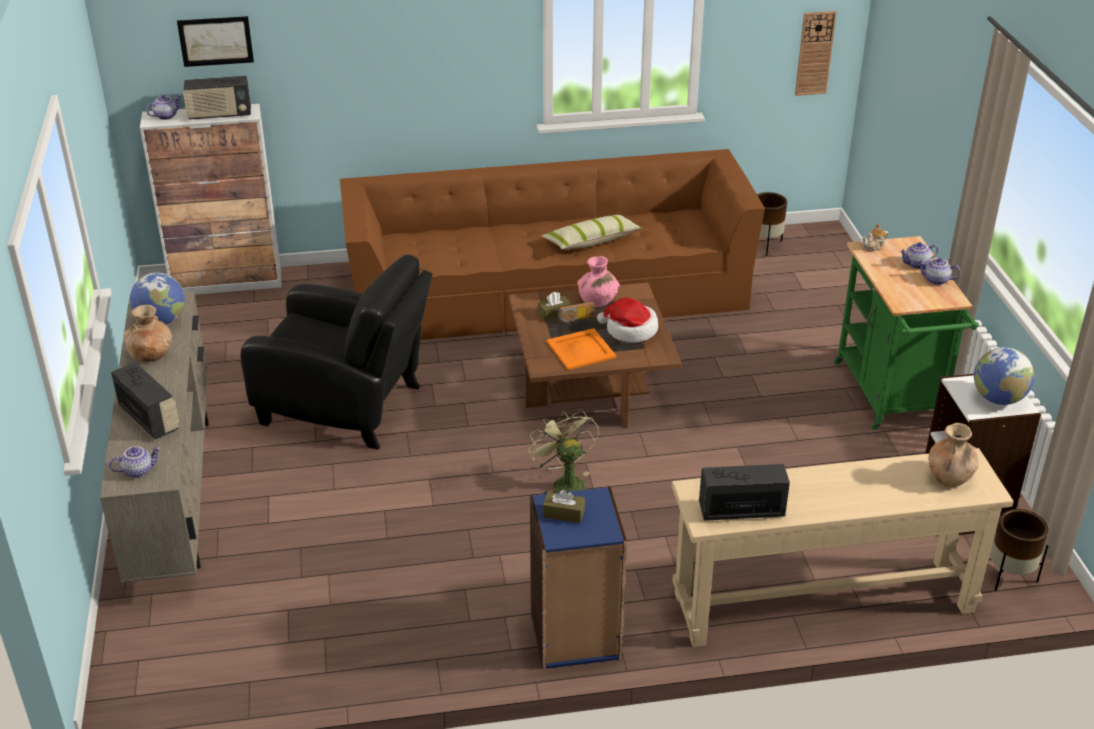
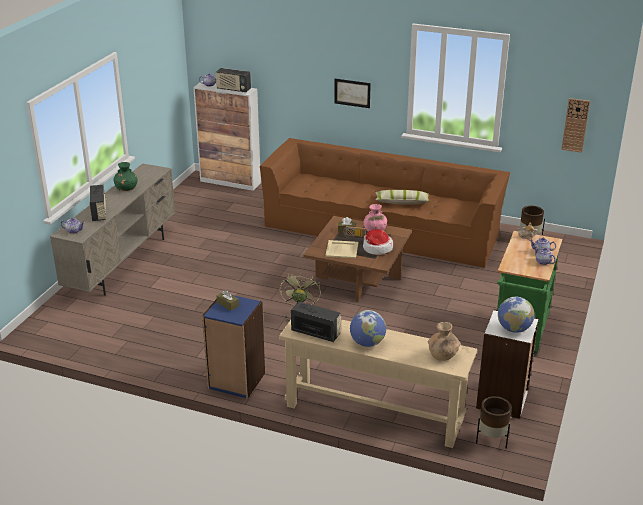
camera: 30 degrees right, 5 degrees down
brown vase [124,305,172,362] -> green vase [114,162,138,191]
globe [130,273,185,324] -> globe moved to [350,310,386,347]
picture [177,16,254,67] -> picture moved to [334,79,371,108]
black armchair [240,255,433,450] -> none
orange tray [547,328,616,370] -> beige tray [325,240,358,259]

